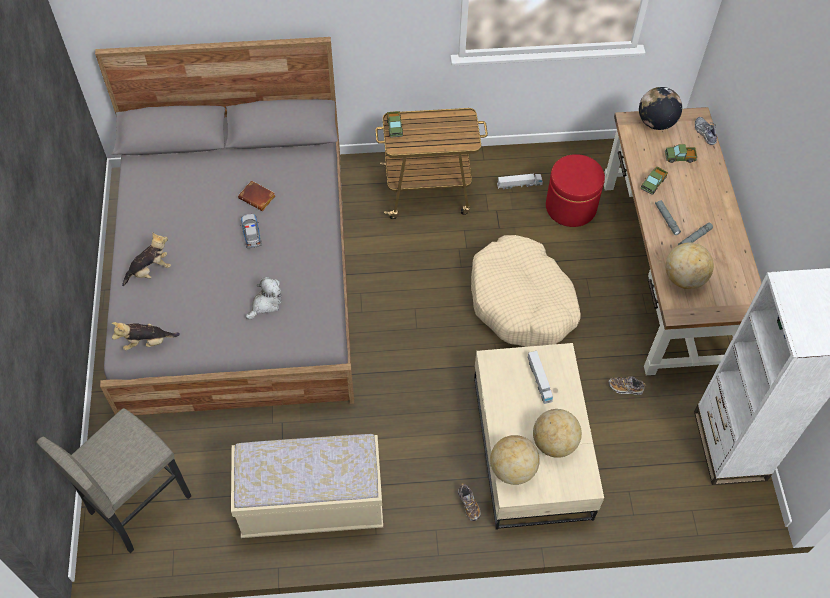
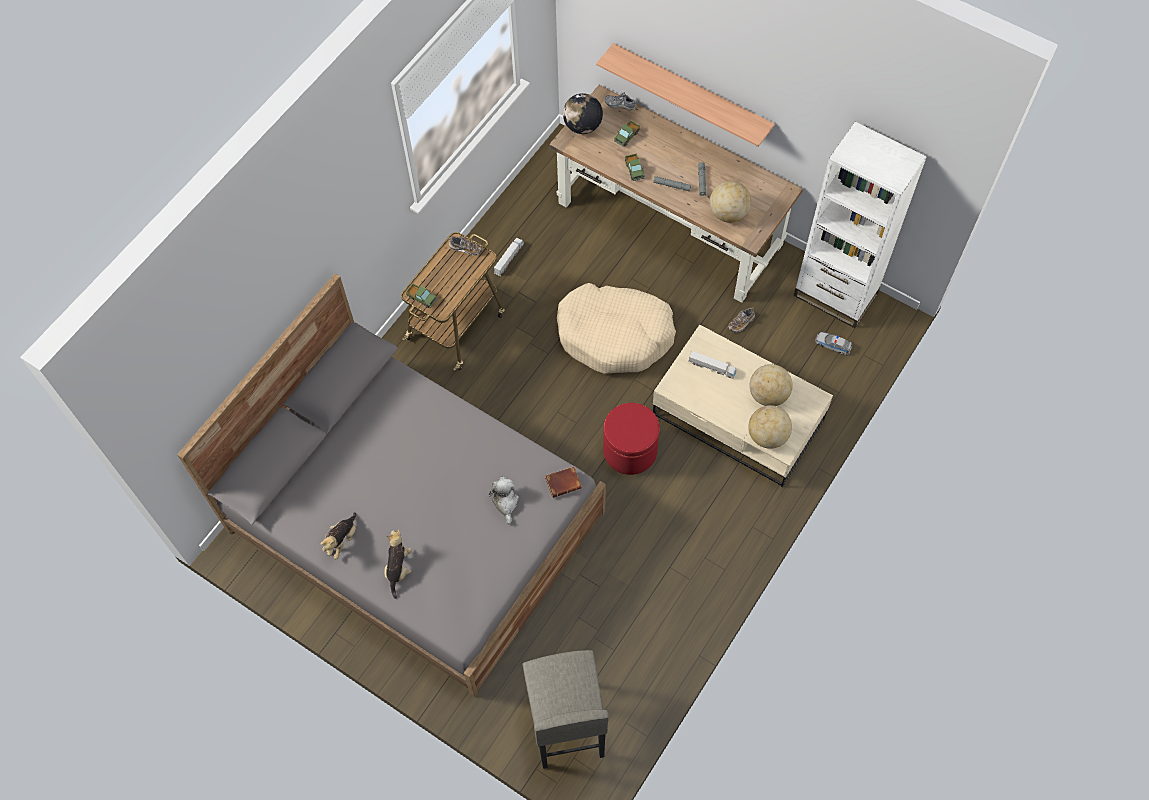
camera: 50 degrees left, 5 degrees up
plush toy [111,322,180,350] -> plush toy moved to [321,512,356,559]
beige bench [231,434,383,538] -> none
brown book [238,180,275,211] -> brown book moved to [545,466,582,498]
toy car [241,214,262,248] -> toy car moved to [815,332,852,355]
shoe [458,483,481,521] -> shoe moved to [448,236,482,255]
red ottoman [546,154,605,227] -> red ottoman moved to [603,403,660,475]
none -> shelf [596,43,775,147]

